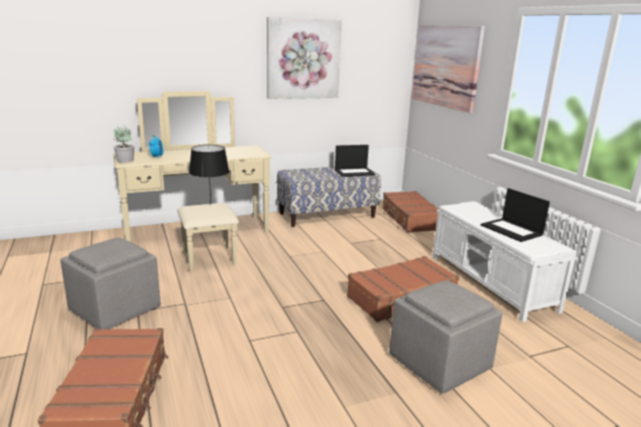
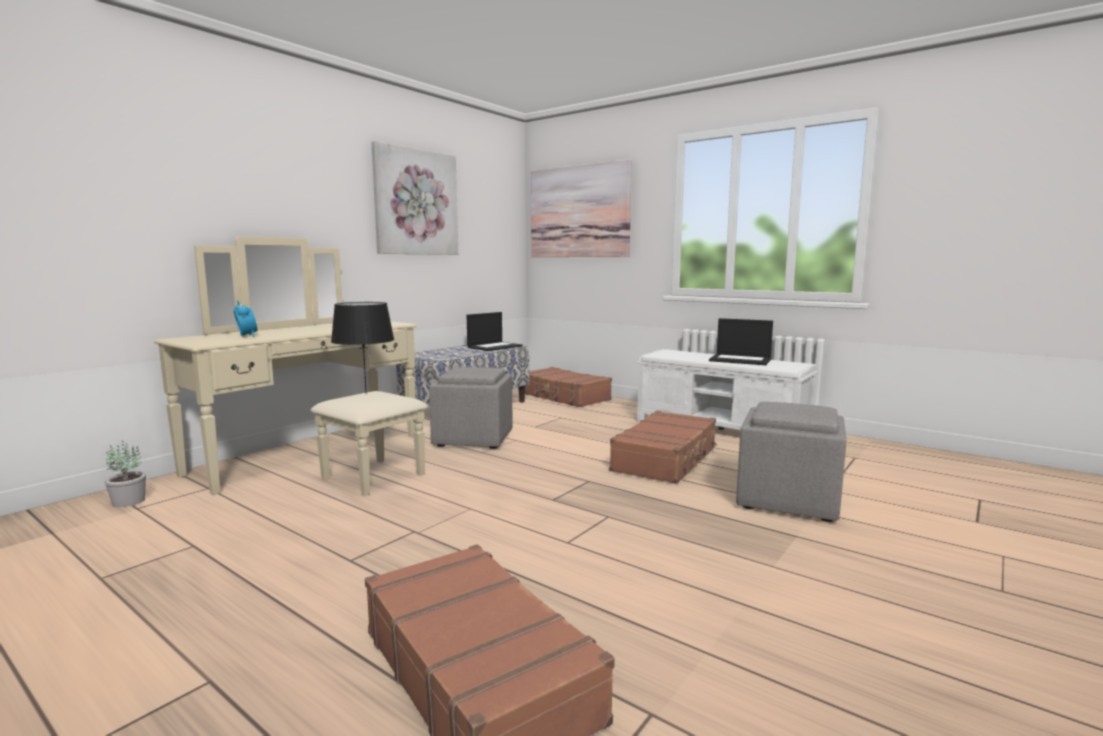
camera: 30 degrees left, 10 degrees down
grey ottoman [60,238,161,329] -> grey ottoman moved to [429,367,513,449]
potted plant [114,125,134,163] -> potted plant moved to [105,440,146,507]

